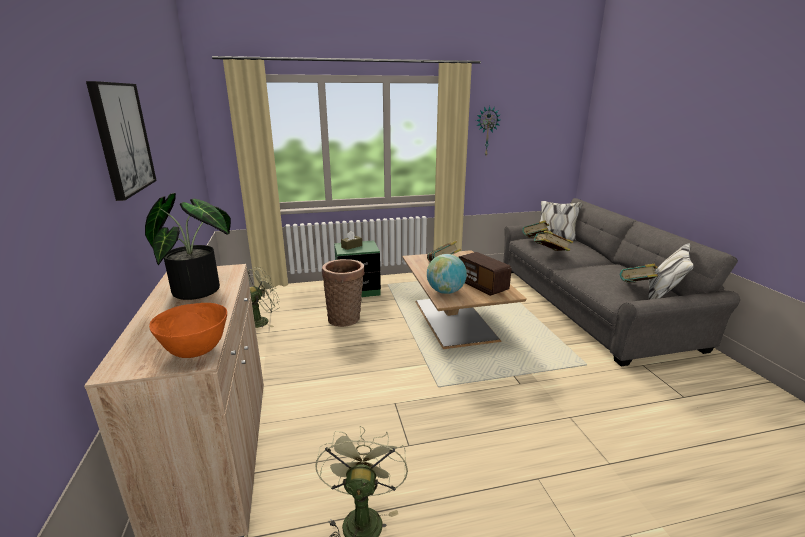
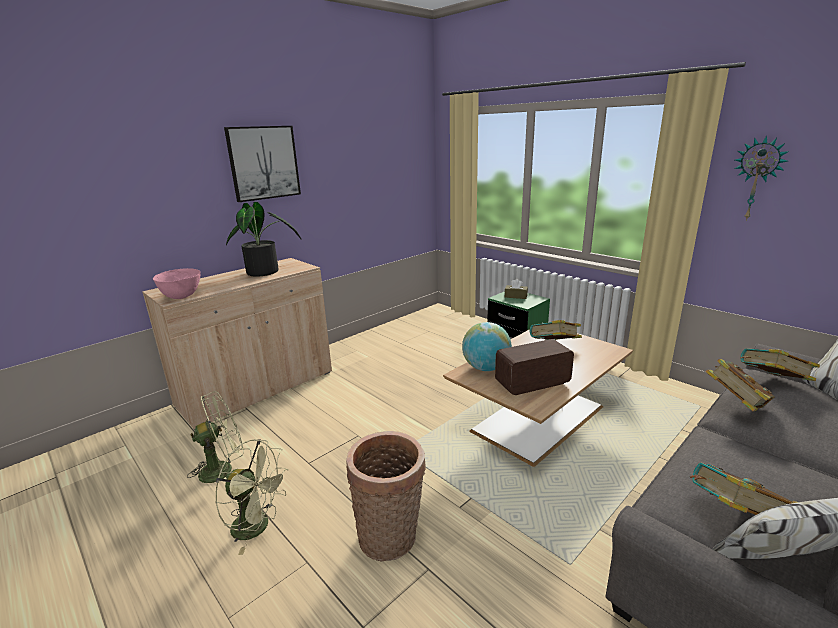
camera: 60 degrees right, 0 degrees up
orange bowl [149,303,227,358] -> pink bowl [153,268,200,299]
green fan [247,267,280,328] -> green fan moved to [215,439,289,555]
basket [322,259,364,327] -> basket moved to [346,431,426,561]
radio [458,252,512,296] -> radio turned 45 degrees clockwise [495,339,574,395]

